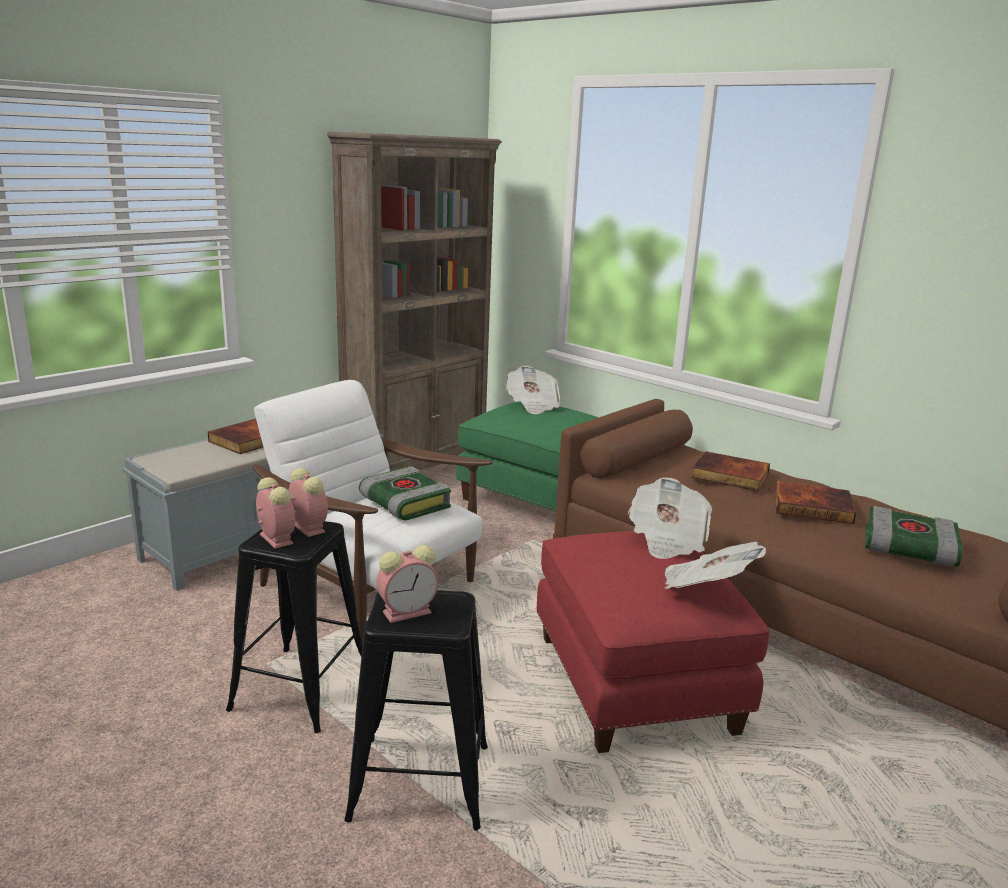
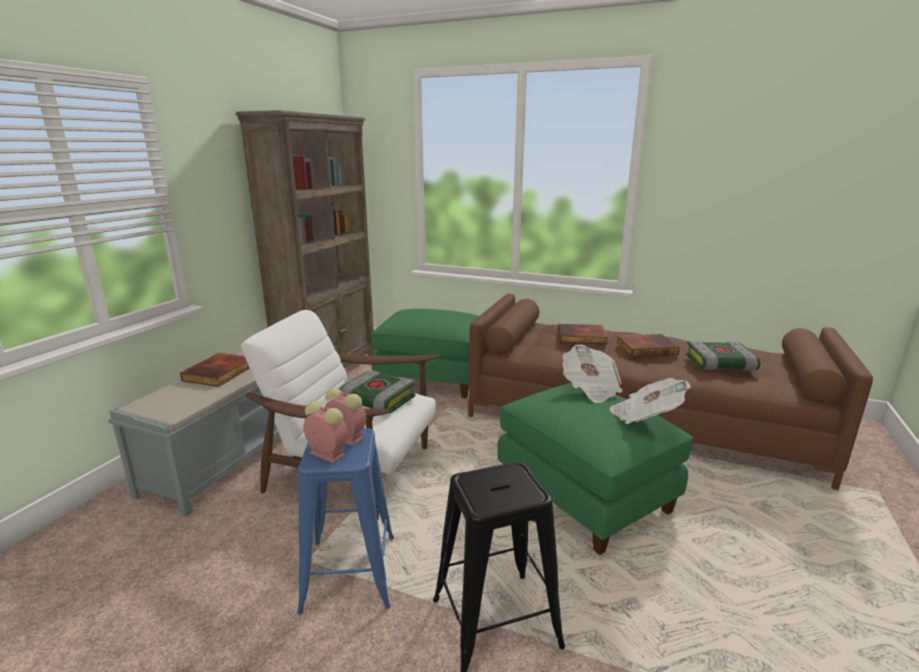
camera: 20 degrees left, 0 degrees up
black stool [226,521,363,733] -> blue stool [297,428,394,615]
alarm clock [376,545,438,623] -> none
newspaper [506,366,560,414] -> none
red ottoman [536,531,770,753] -> green ottoman [497,383,693,555]

